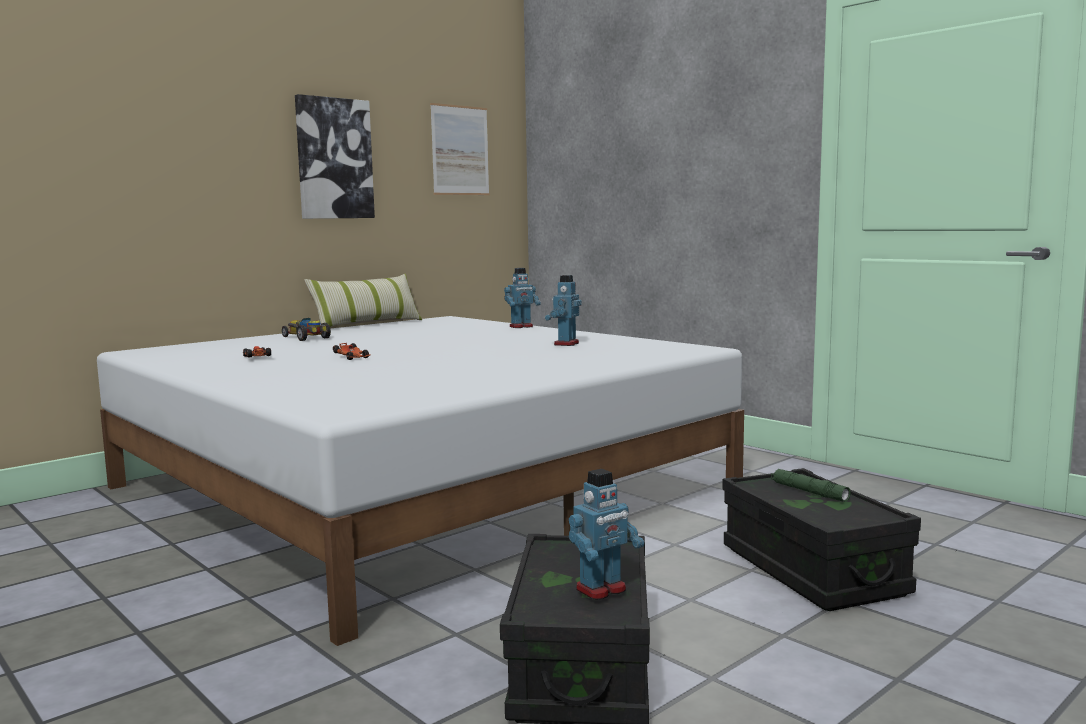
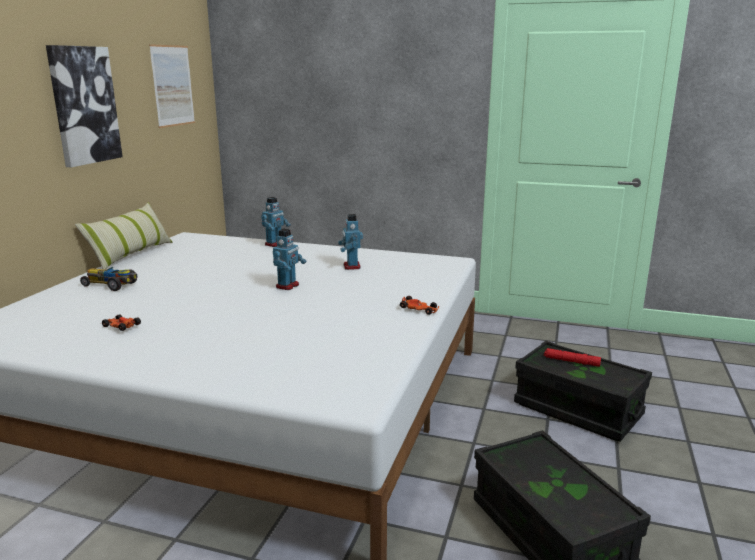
camera: 30 degrees left, 10 degrees up
toy car [333,343,371,360] -> toy car moved to [400,296,439,315]
toy robot [569,469,644,600] -> toy robot moved to [273,229,306,290]
green flashlight [771,469,851,502] -> red flashlight [544,348,601,367]

